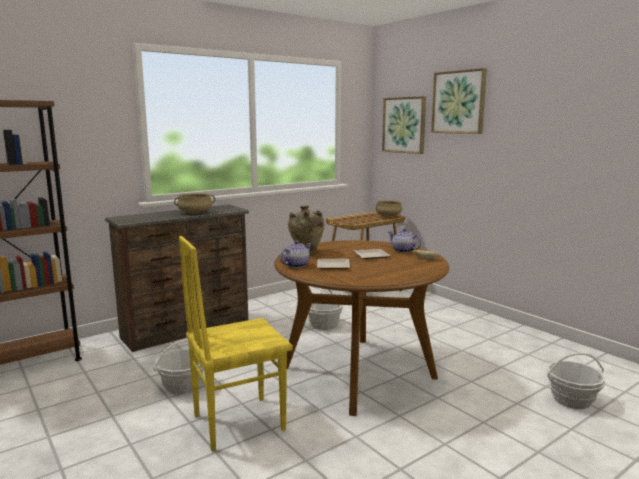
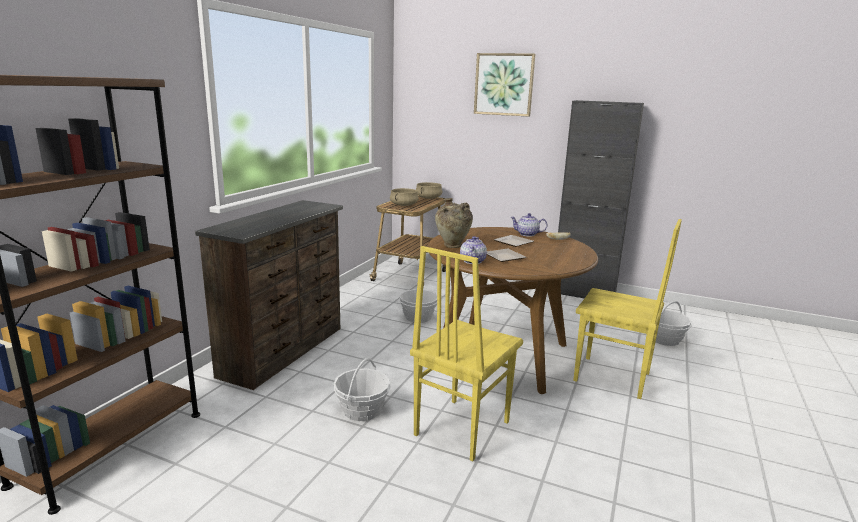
camera: 30 degrees left, 5 degrees up
beige cooking pot [174,193,215,214] -> beige cooking pot moved to [390,188,419,206]
picture [382,96,426,154] -> none
none -> black cabinet [558,100,644,299]
none -> yellow chair [573,219,682,399]

